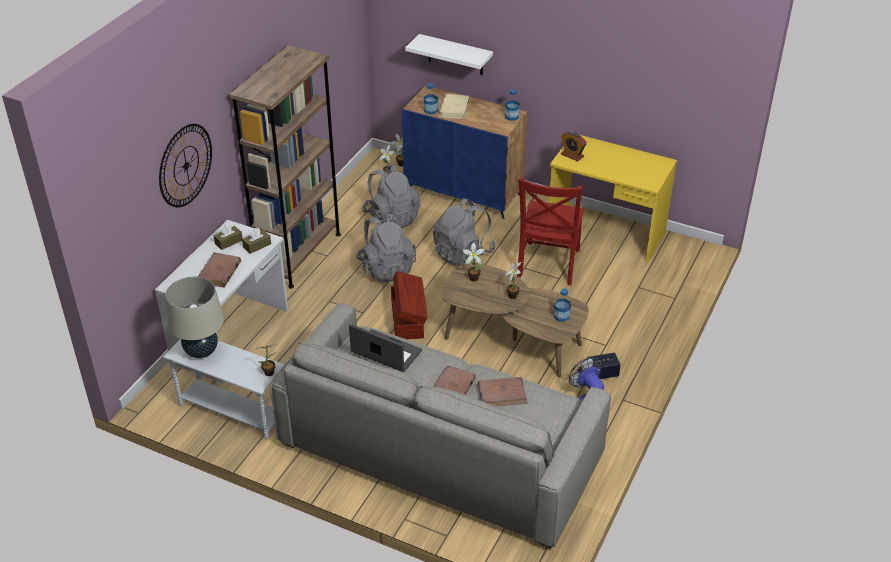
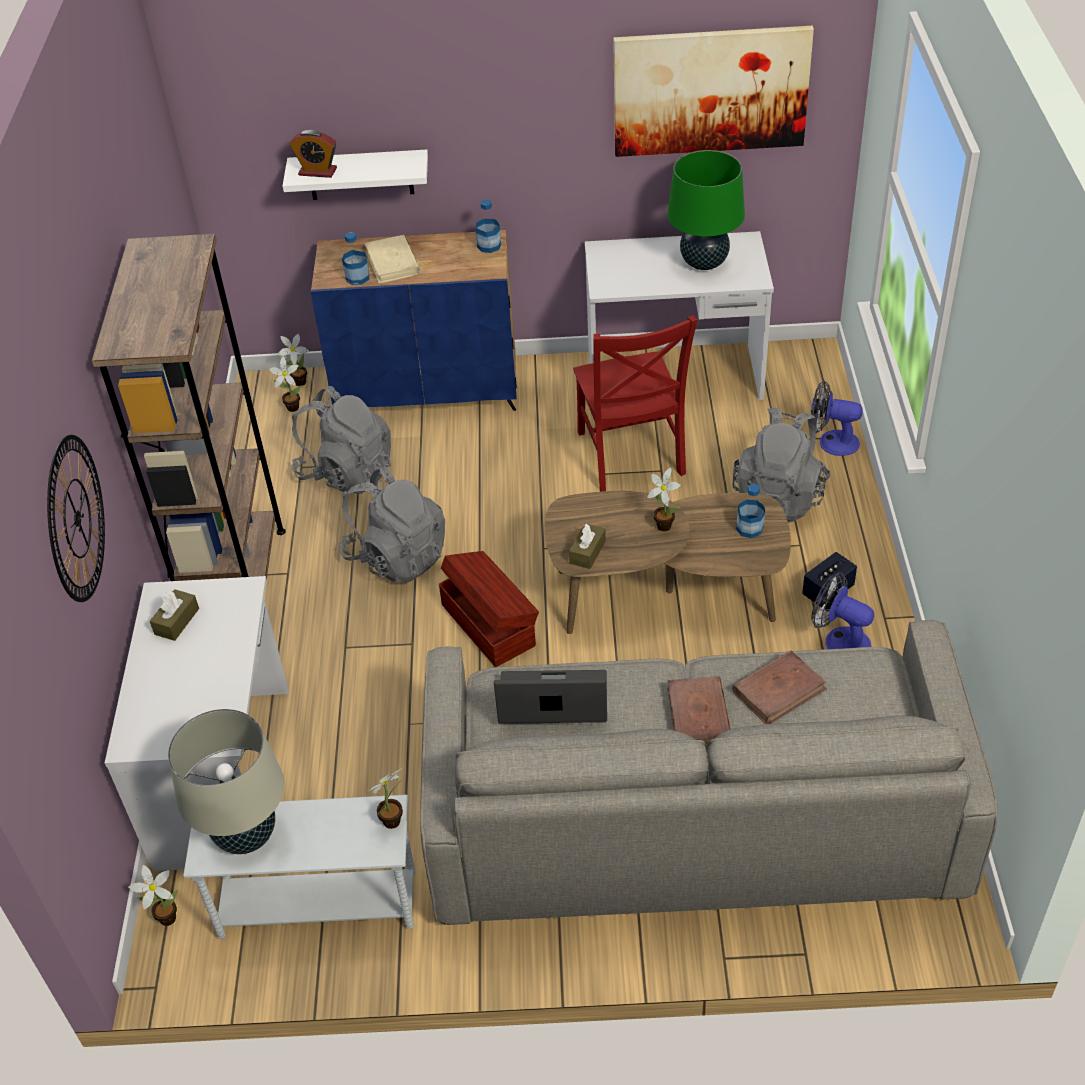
camera: 25 degrees left, 5 degrees up
brown book [198,252,241,288] -> none
brown tissue box [242,228,271,254] -> brown tissue box moved to [569,523,606,569]
grey backpack [433,198,496,266] -> grey backpack moved to [732,407,831,522]
potted plant [463,242,485,282] -> potted plant moved to [128,865,178,926]
yellow desk [549,135,677,263] -> white desk [585,231,774,400]
alarm clock [561,132,587,161] -> alarm clock moved to [290,130,337,178]
none -> picture [613,26,814,157]
none -> green table lamp [667,150,745,270]
none -> fan [811,380,863,456]

